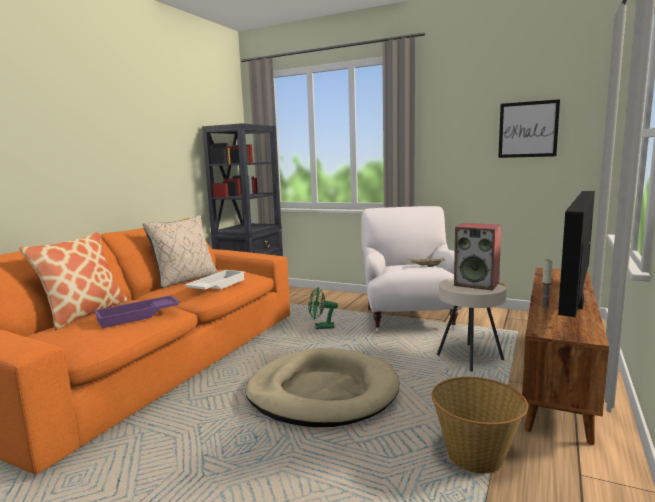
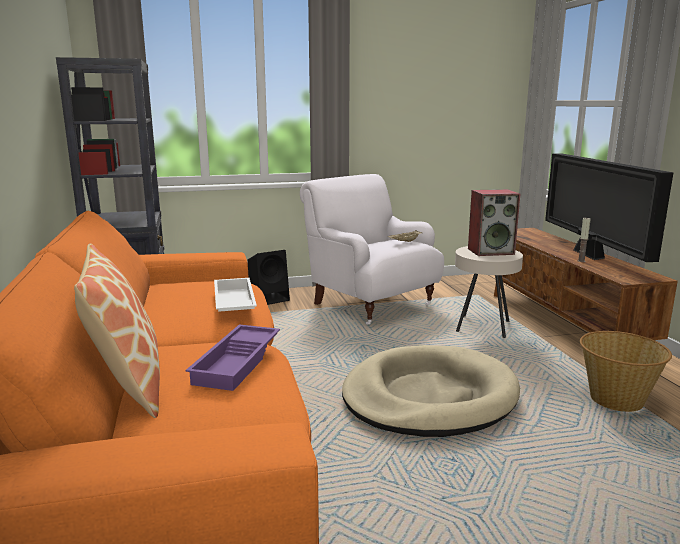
camera: 40 degrees left, 5 degrees up
beige pillow [142,215,218,288] -> none
green fan [308,287,338,329] -> none
picture [498,99,560,158] -> none
none -> black speaker [248,250,290,305]

